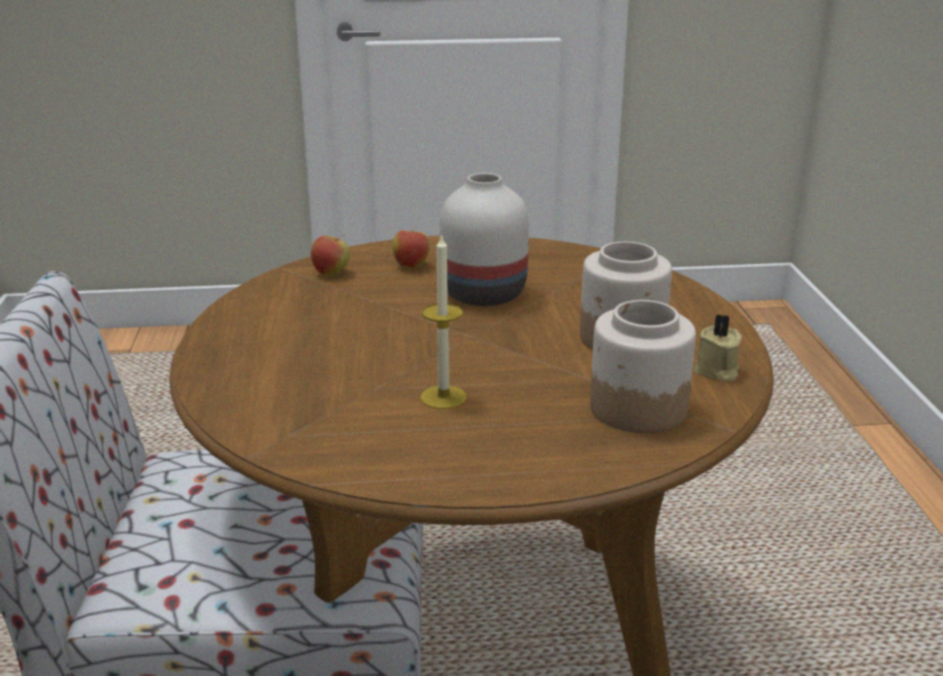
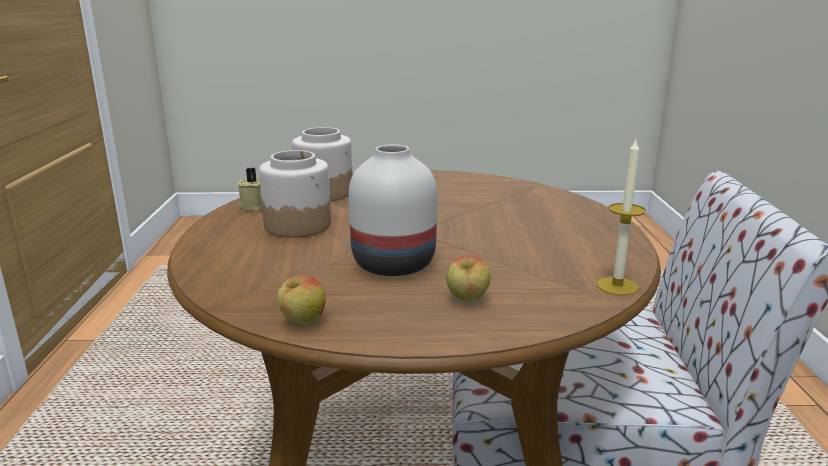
camera: 175 degrees left, 5 degrees down
apple [311,234,350,276] -> apple moved to [277,275,326,324]
candle [421,233,467,409] -> candle moved to [596,140,646,295]

